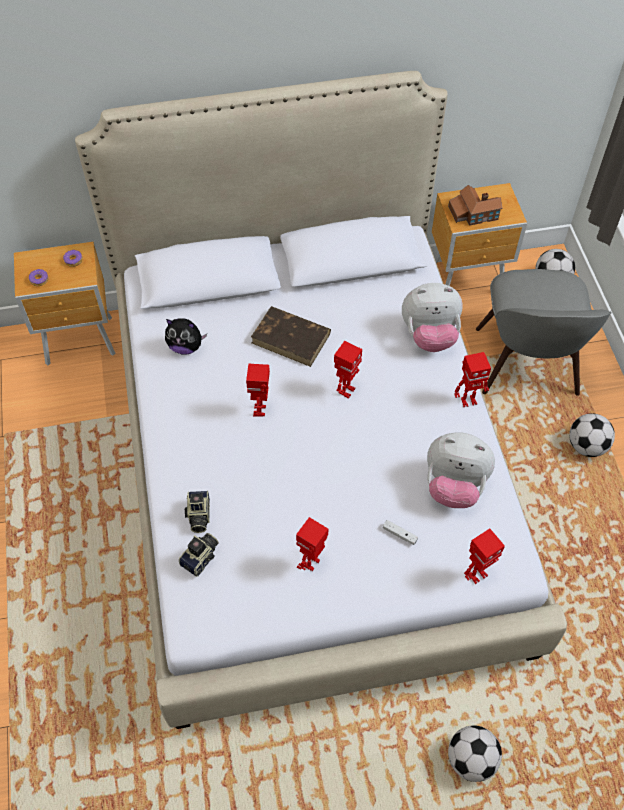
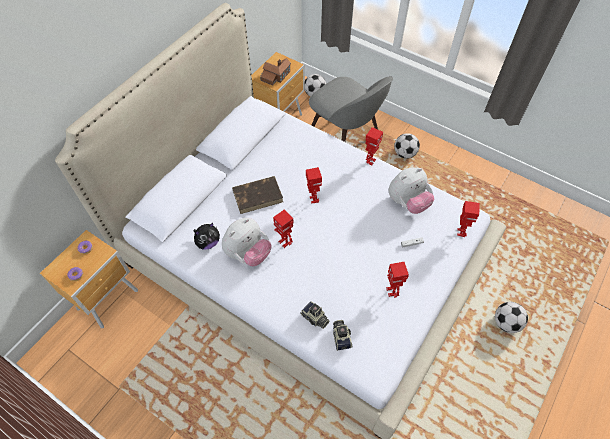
camera: 45 degrees left, 0 degrees up
plush toy [402,283,463,352] -> plush toy moved to [222,218,272,266]

